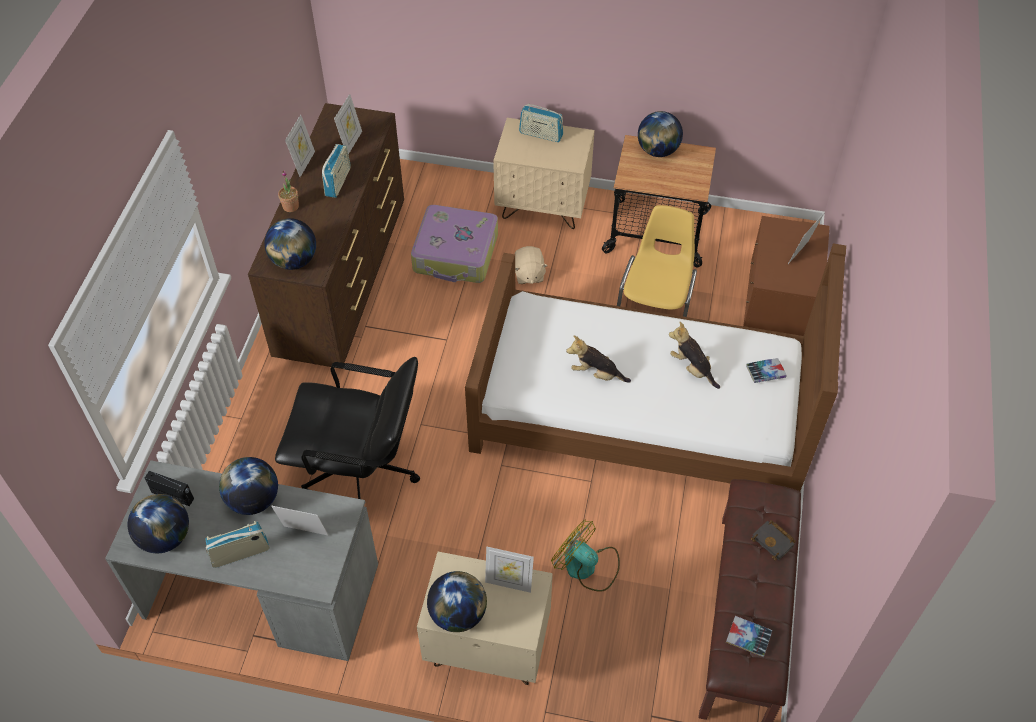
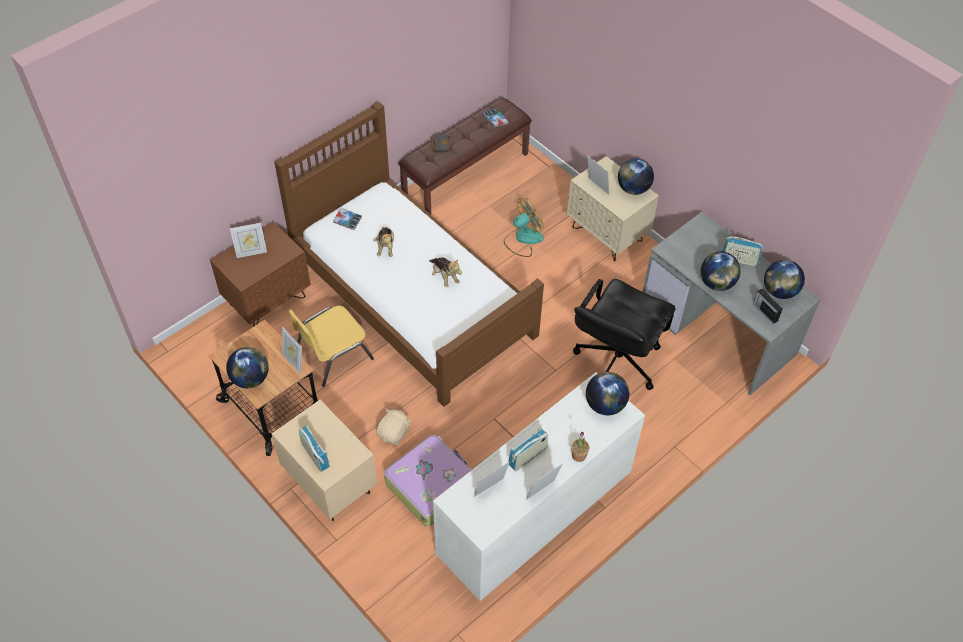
camera: 145 degrees left, 0 degrees up
brown dresser [248,103,404,369] -> white dresser [433,372,645,601]
picture frame [271,505,329,536] -> picture frame moved to [282,327,302,374]
black office chair [275,357,420,499] -> black office chair turned 105 degrees counterclockwise [573,279,676,390]
fan [551,519,620,592] -> fan turned 105 degrees counterclockwise [504,198,544,257]

